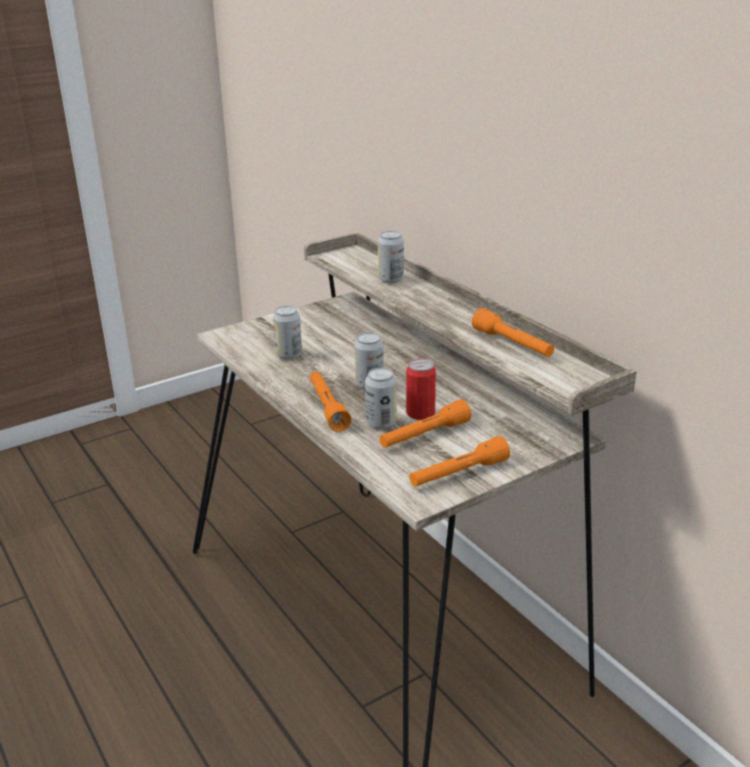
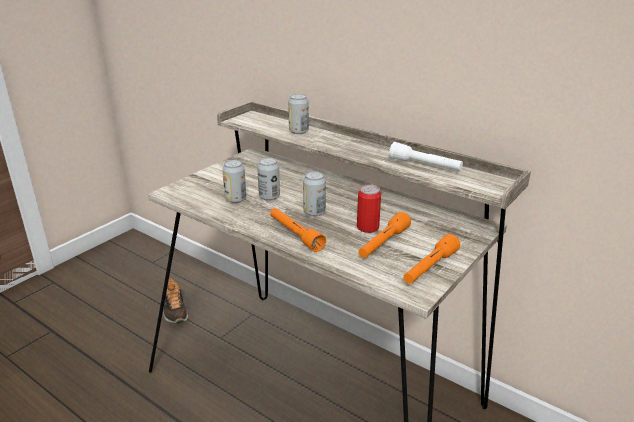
camera: 20 degrees left, 0 degrees up
can [365,368,396,429] -> can moved to [257,158,280,201]
orange flashlight [472,308,554,357] -> white flashlight [389,142,463,171]
none -> shoe [162,277,188,323]

